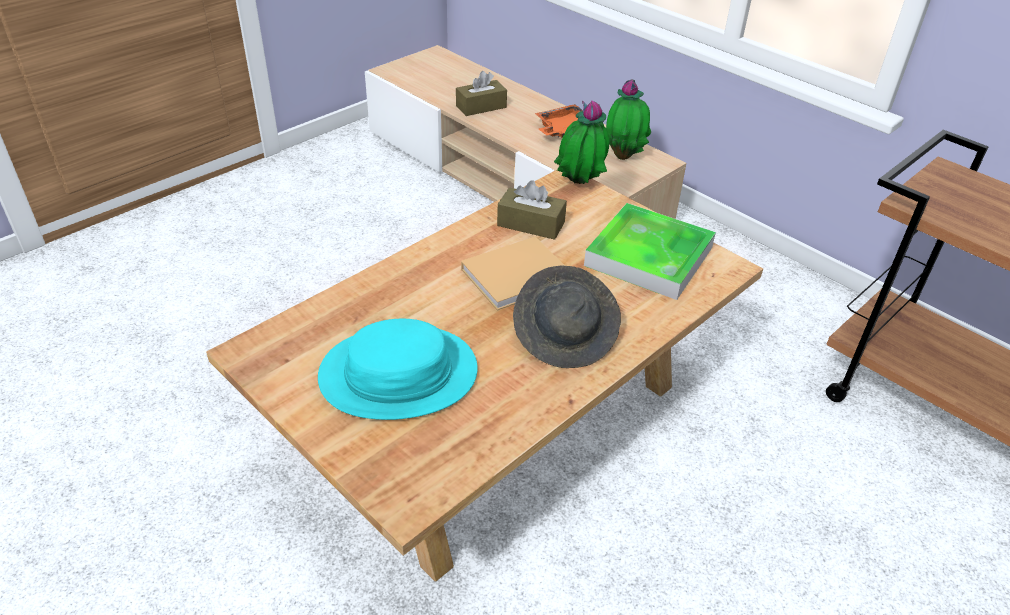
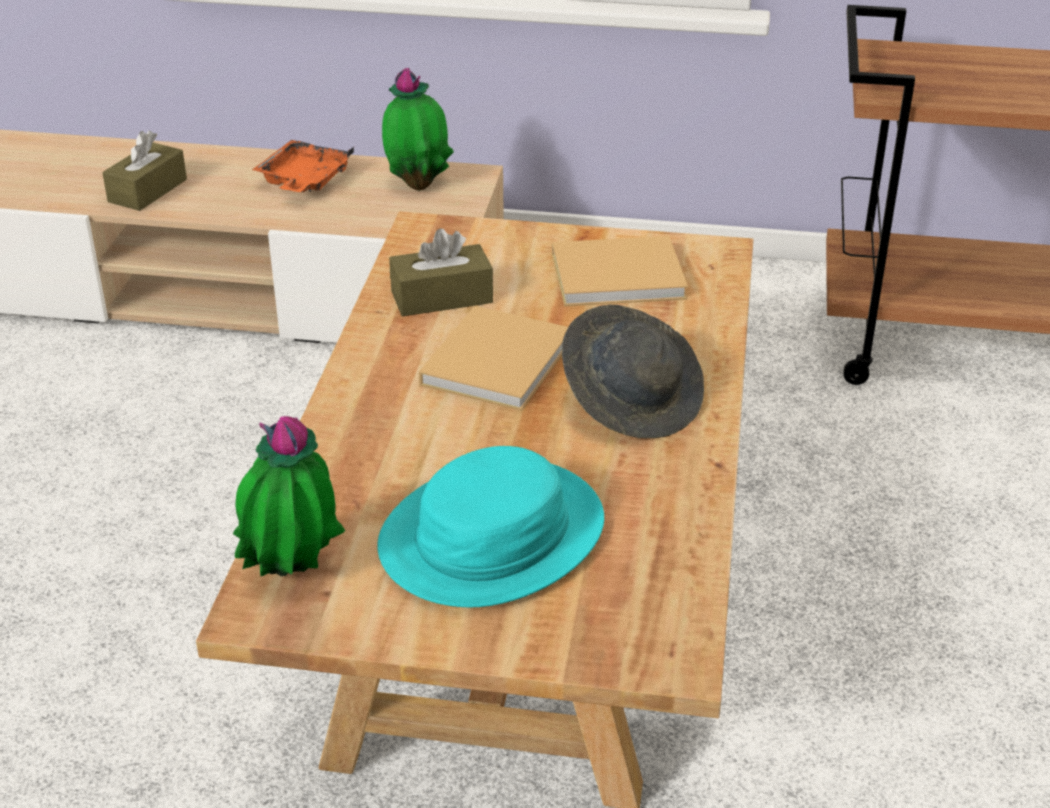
camera: 35 degrees left, 5 degrees down
potted plant [554,101,610,184] -> potted plant moved to [233,416,345,576]
tray [584,203,716,300] -> beige book [552,236,688,306]

